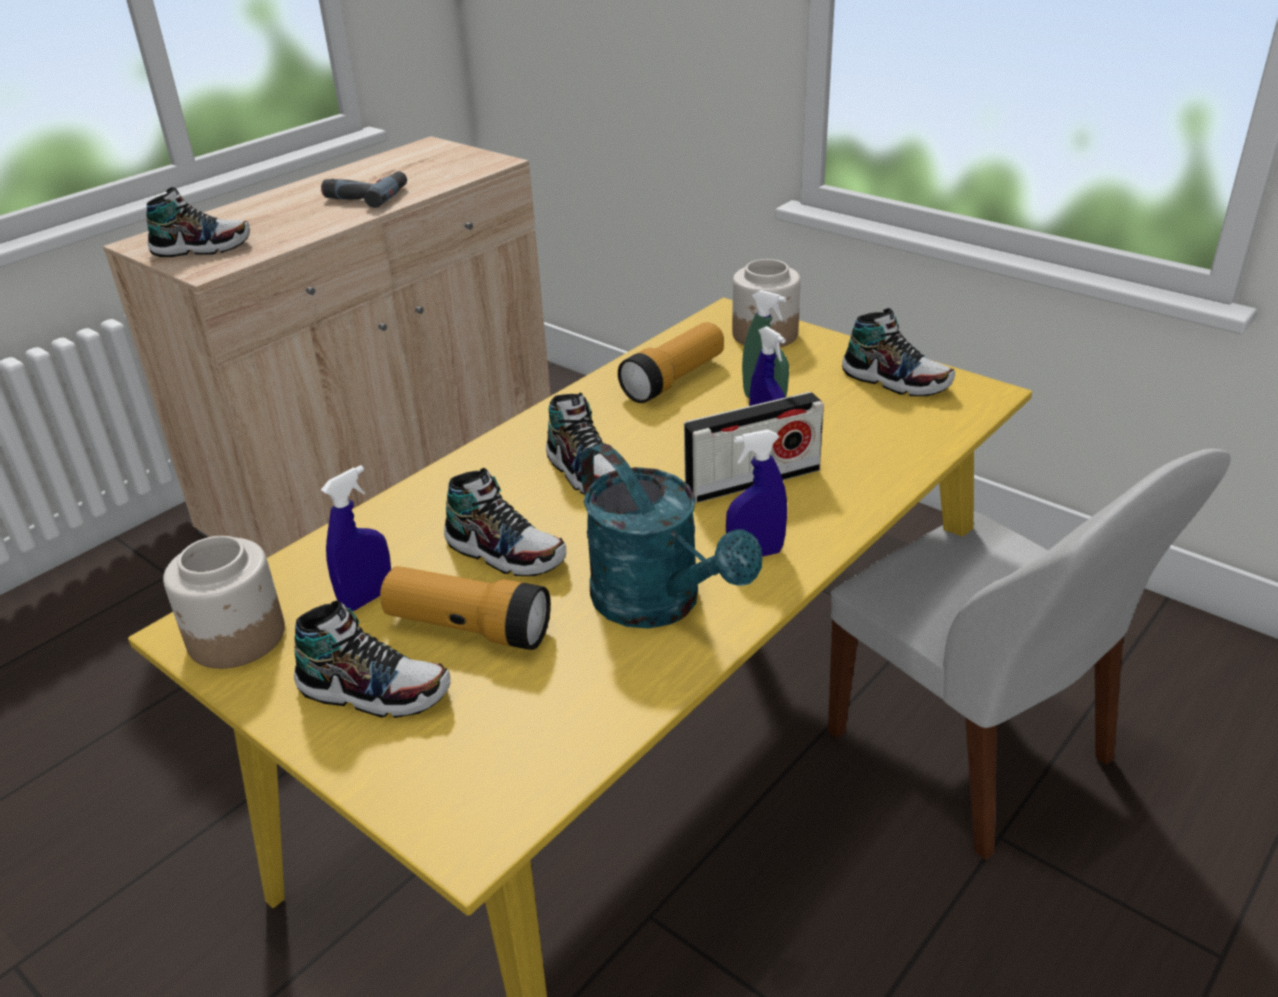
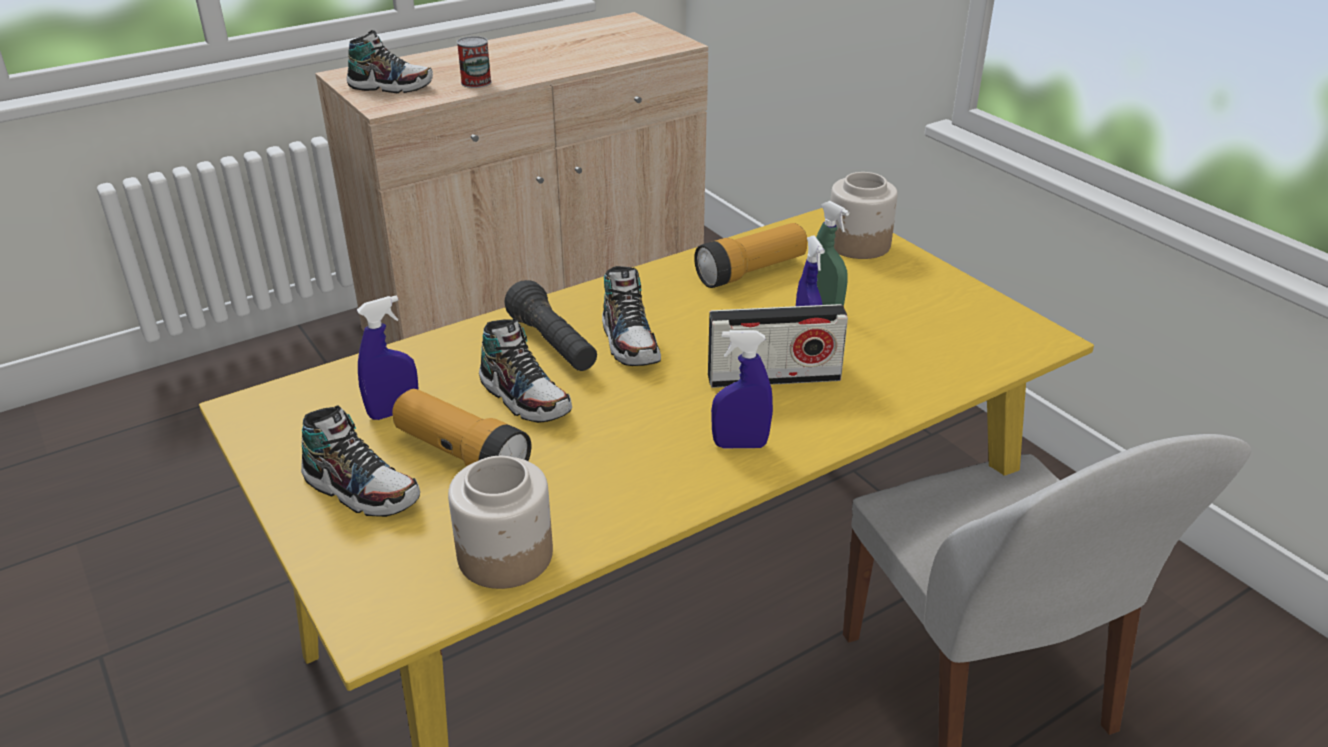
camera: 15 degrees right, 0 degrees up
jar [163,536,285,669] -> jar moved to [448,456,553,589]
power drill [321,171,407,208] -> none
turquoise watering can [581,443,762,629] -> none
shoe [842,308,955,396] -> none
none -> can [457,36,492,88]
none -> black flashlight [504,280,597,371]

